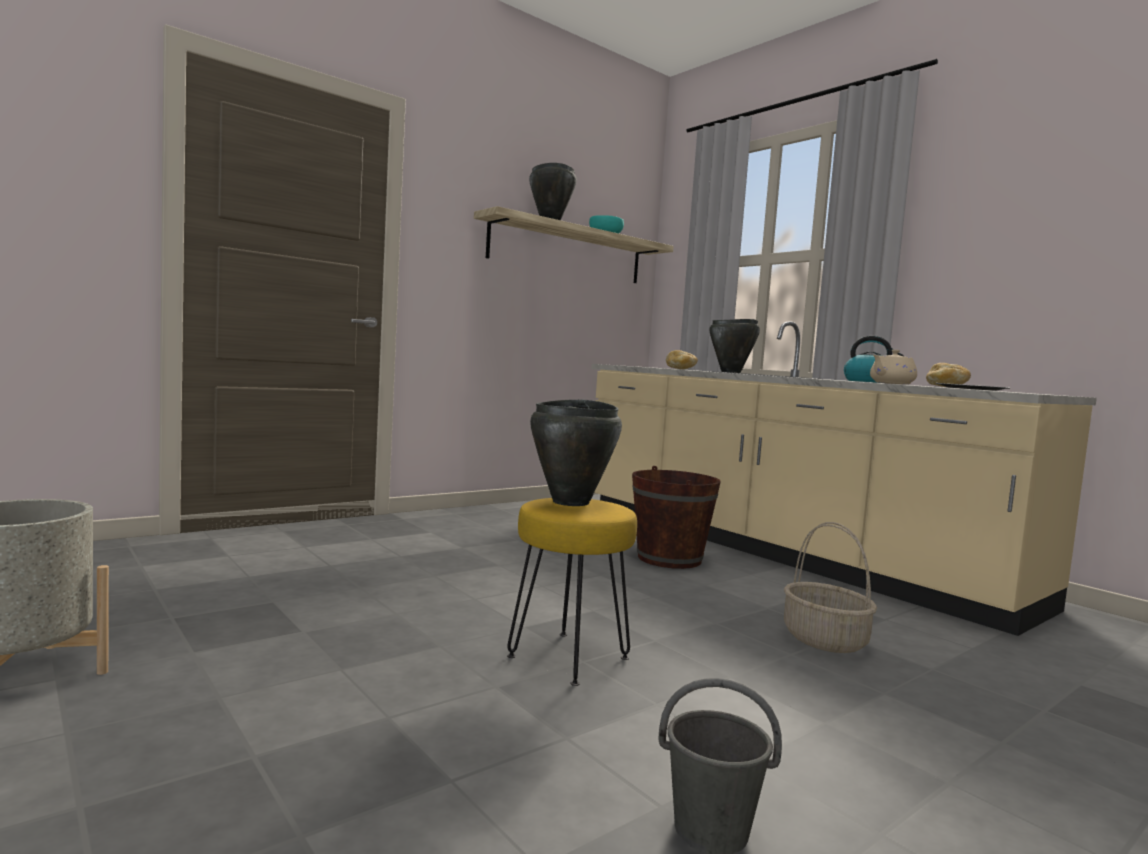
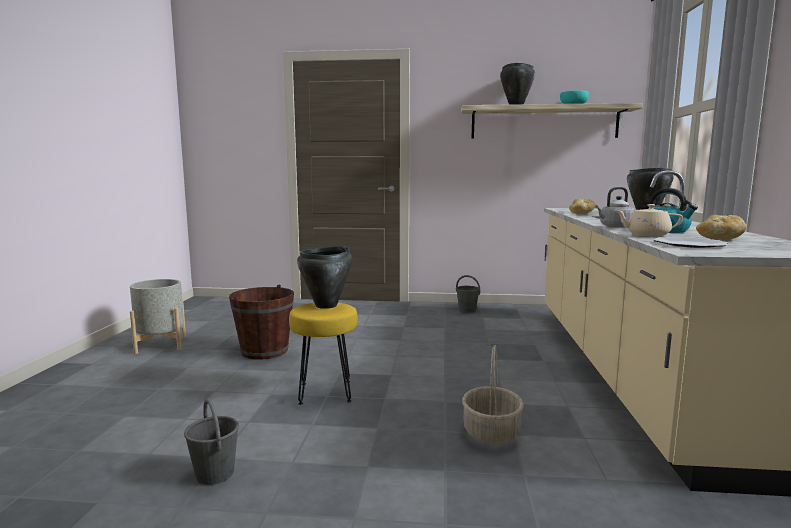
camera: 45 degrees right, 5 degrees up
brown bucket [632,466,721,569] -> brown bucket moved to [229,285,294,359]
none -> grey bucket [456,275,480,313]
none -> grey kettle [595,187,635,228]

